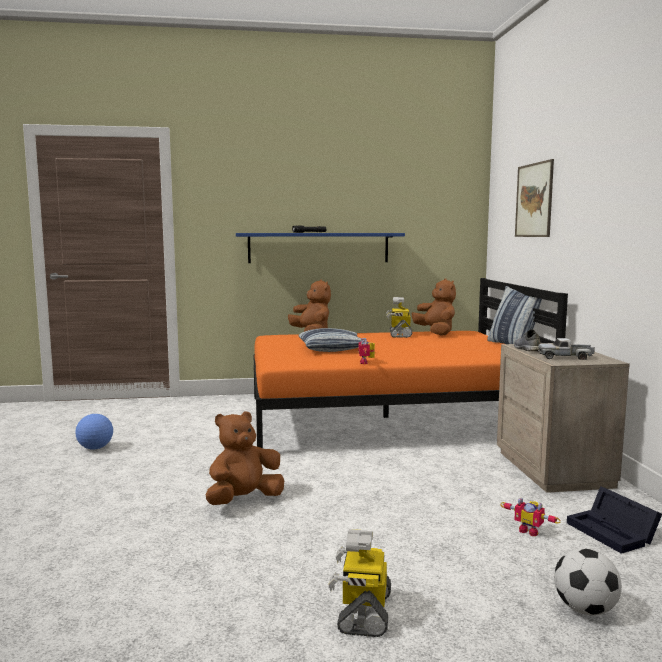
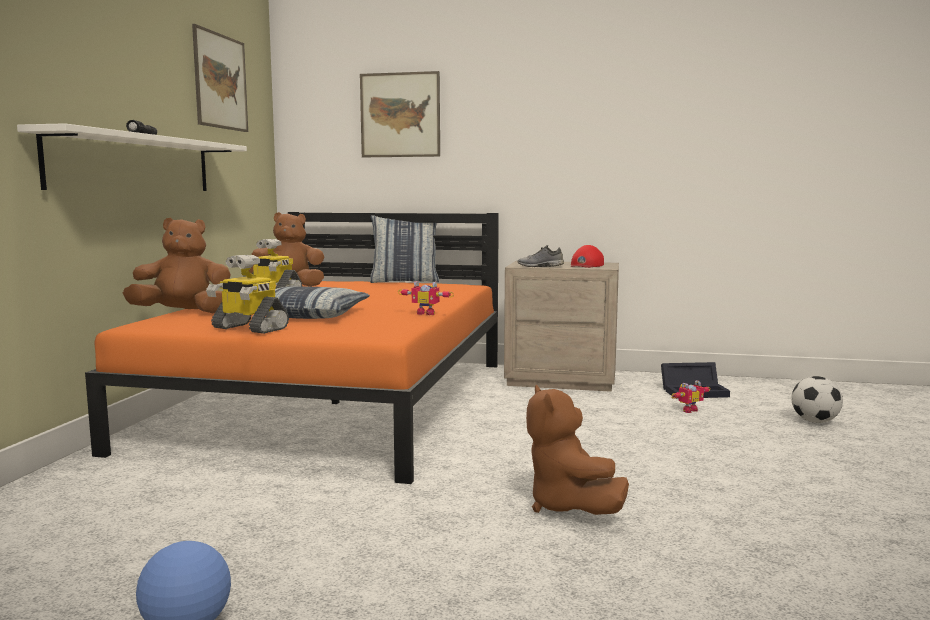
camera: 70 degrees left, 0 degrees up
blue shelf [236,233,405,263] -> white shelf [17,123,247,191]
toy robot [329,529,391,637] -> toy robot moved to [206,255,289,334]
toy truck [538,338,595,360] -> red cap [570,245,604,268]
none -> picture [192,24,248,132]

